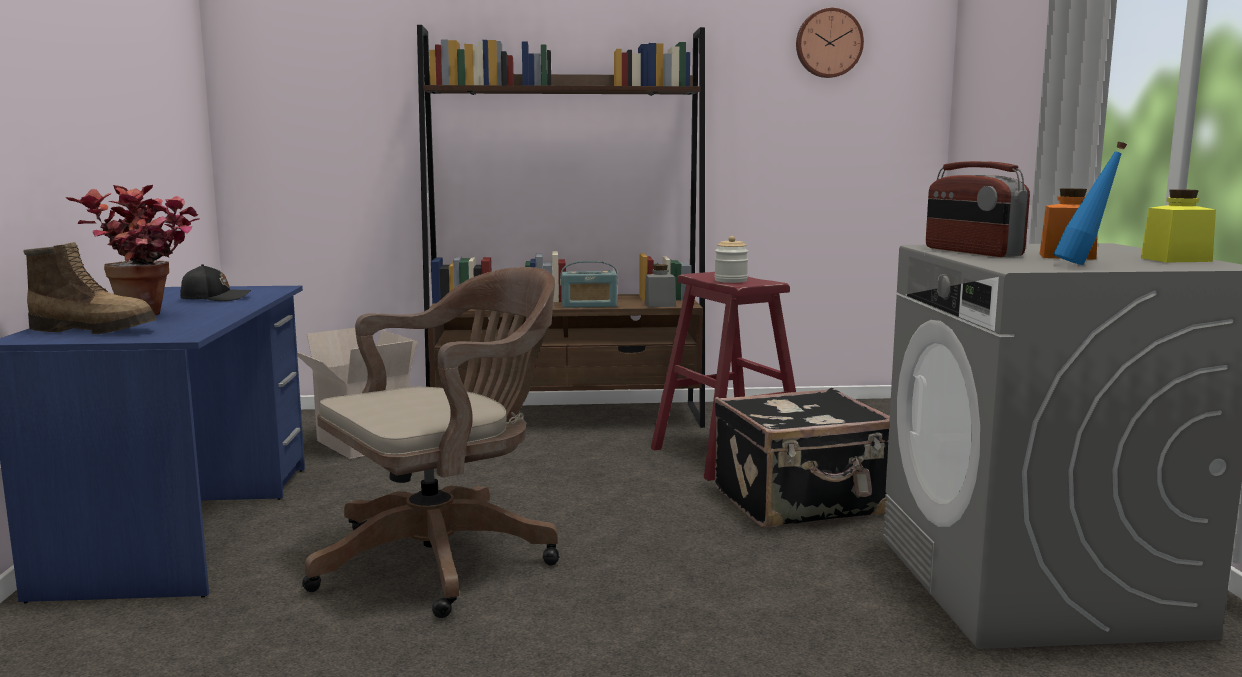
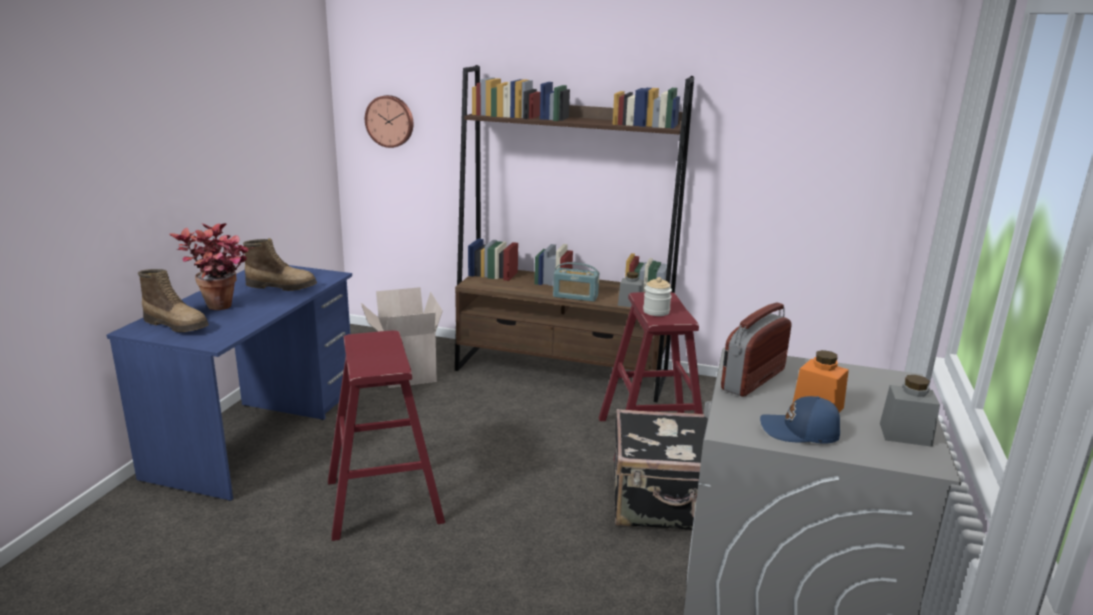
camera: 20 degrees right, 10 degrees up
black cap [180,264,251,301] -> boot [243,238,317,291]
brown office chair [302,267,559,618] -> red stool [328,330,445,541]
wall clock [796,8,864,78] -> wall clock moved to [365,95,414,148]
radio [926,161,1030,257] -> radio turned 45 degrees clockwise [721,302,791,397]
blue bottle [1054,142,1127,265] -> blue cap [760,396,840,444]
yellow jar [1141,189,1216,263] -> grey jar [880,375,940,447]

